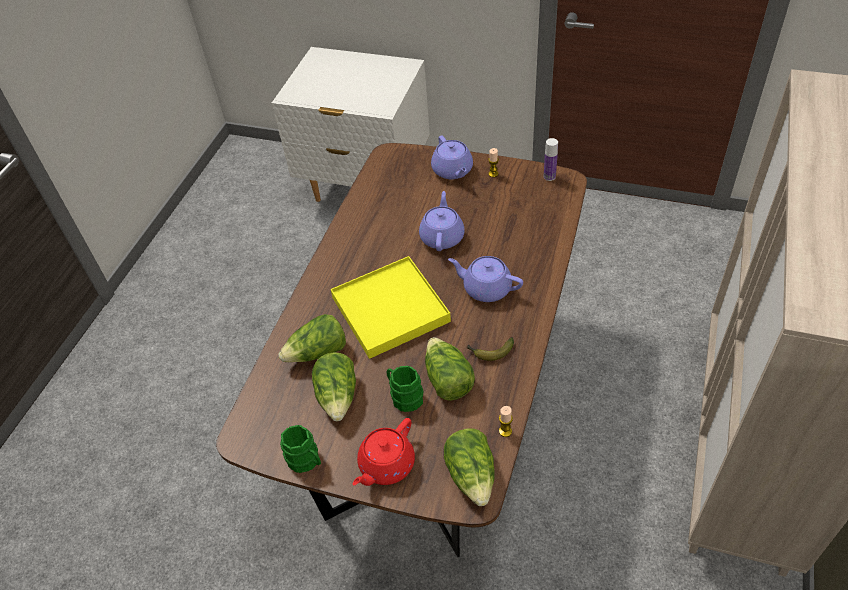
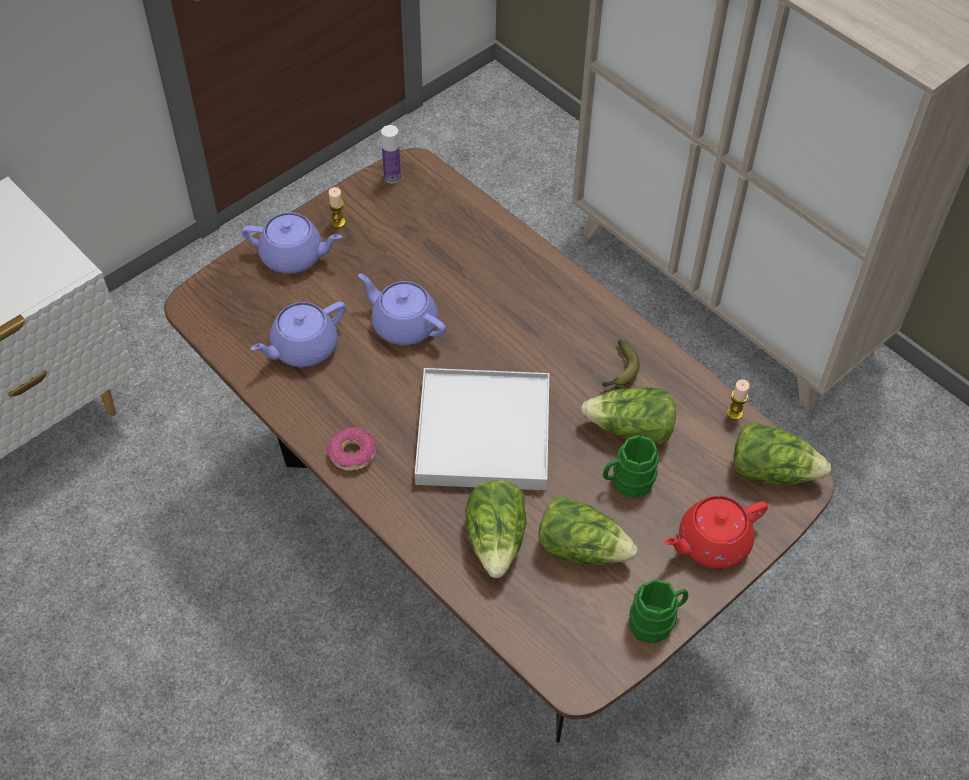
camera: 65 degrees left, 5 degrees up
yellow tray [331,256,451,359] -> white tray [415,368,549,490]
red teapot [353,418,415,486] -> red teapot turned 90 degrees clockwise [664,496,768,569]
purple teapot [448,256,523,302] -> purple teapot moved to [251,302,346,367]
none -> donut [327,427,376,471]

